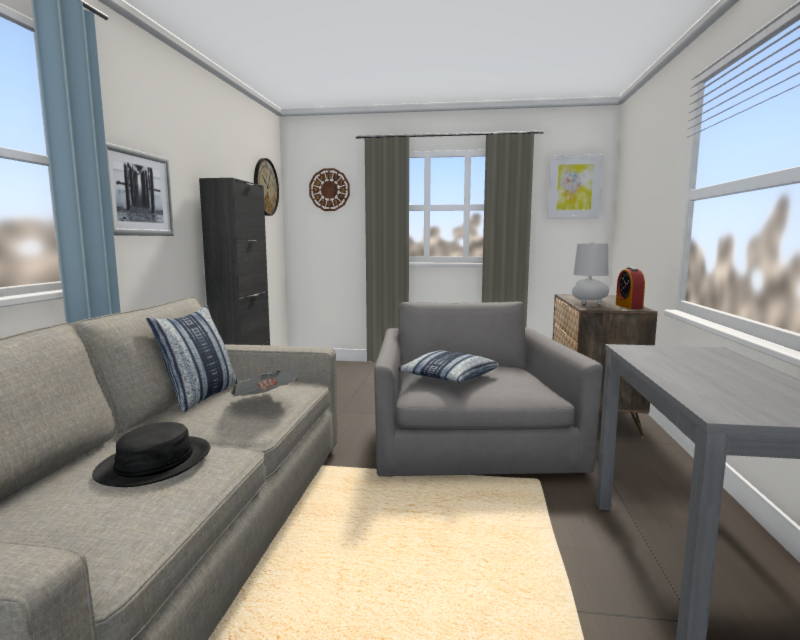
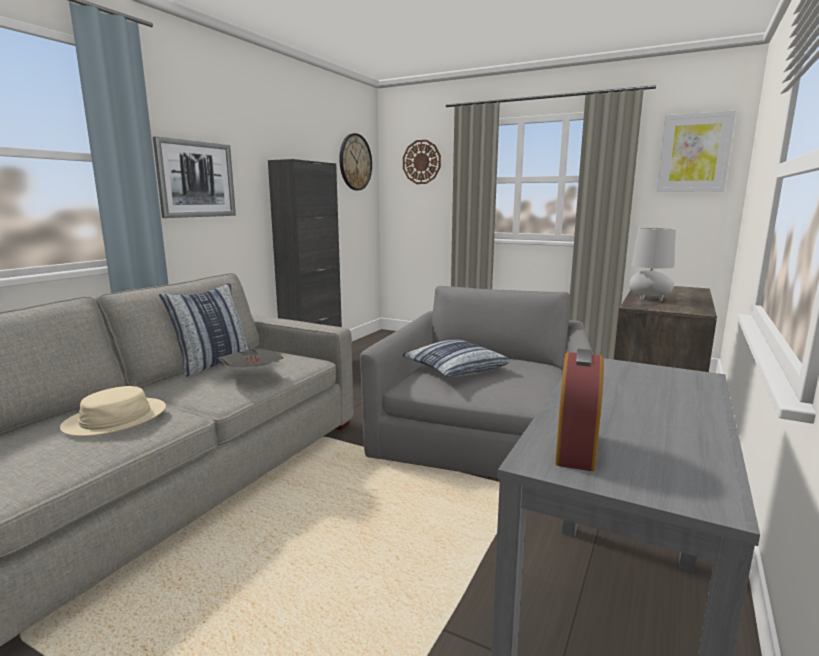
camera: 20 degrees right, 5 degrees up
black hat [92,422,210,487] -> beige hat [60,386,166,437]
alarm clock [616,267,645,309] -> alarm clock moved to [555,349,604,471]

